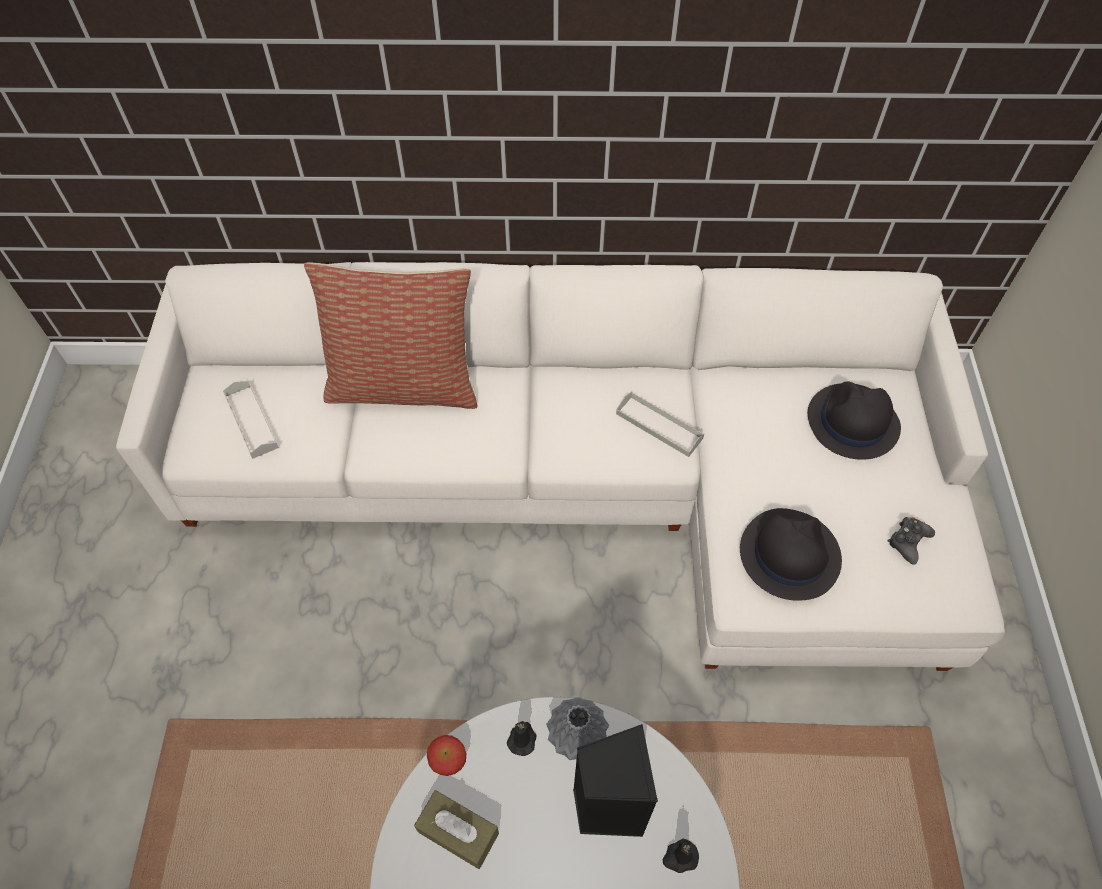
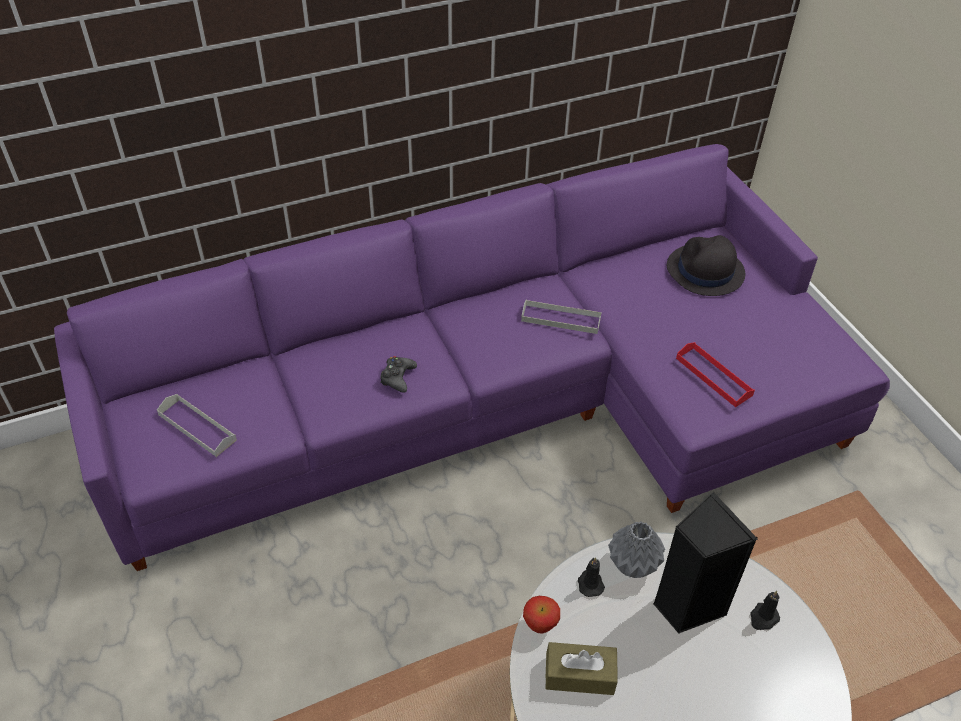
camera: 25 degrees left, 10 degrees down
white sofa [116,262,1005,671] -> purple sofa [54,144,890,571]
pillow [304,262,477,409] -> none
black hat [740,508,842,601] -> red tray [676,342,755,407]
black game controller [888,517,935,565] -> black game controller moved to [380,356,417,393]

